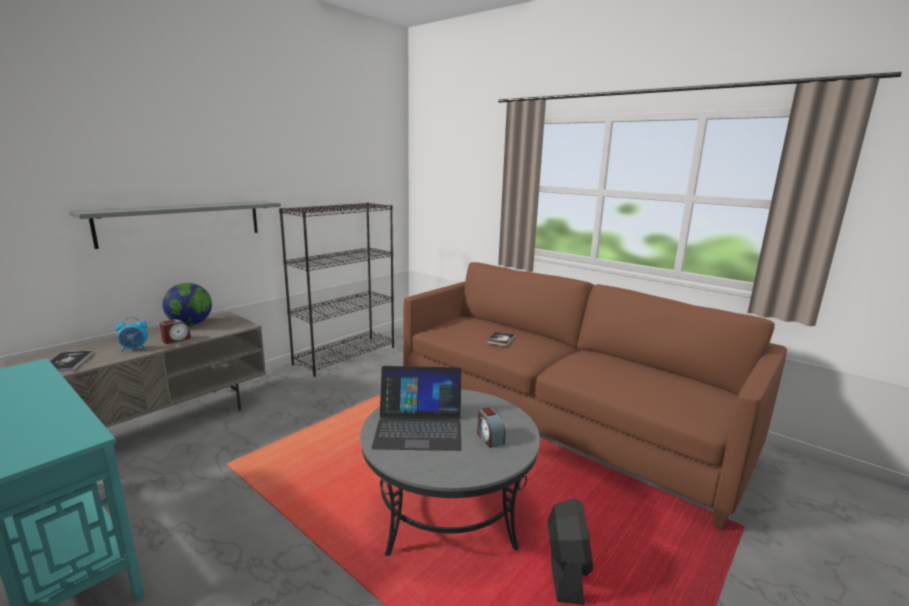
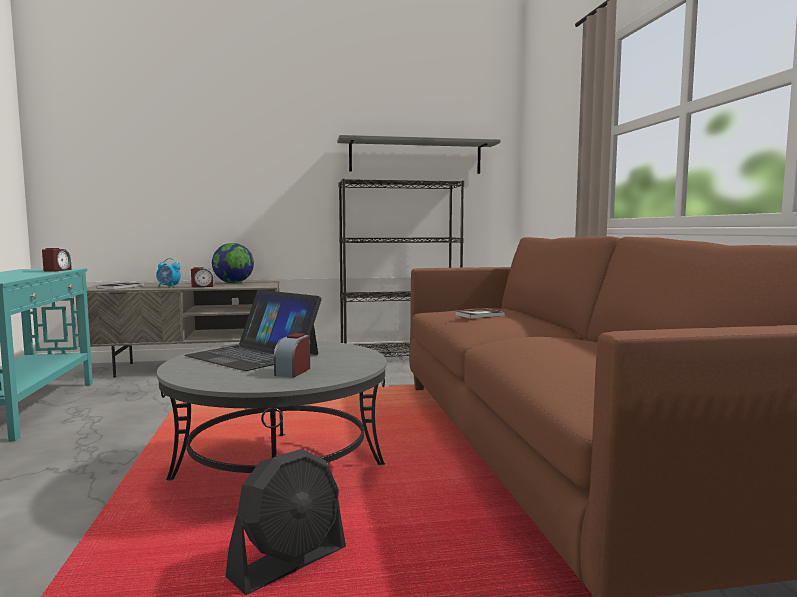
camera: 40 degrees right, 10 degrees down
grey shelf [69,201,281,249] -> grey shelf moved to [337,135,501,174]
none -> alarm clock [42,248,72,272]

